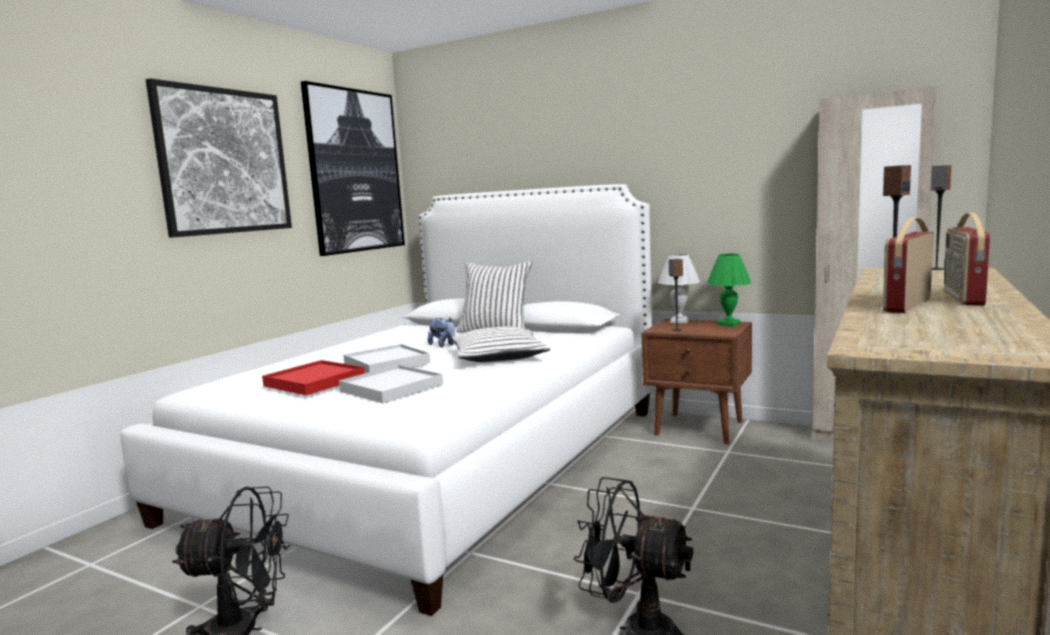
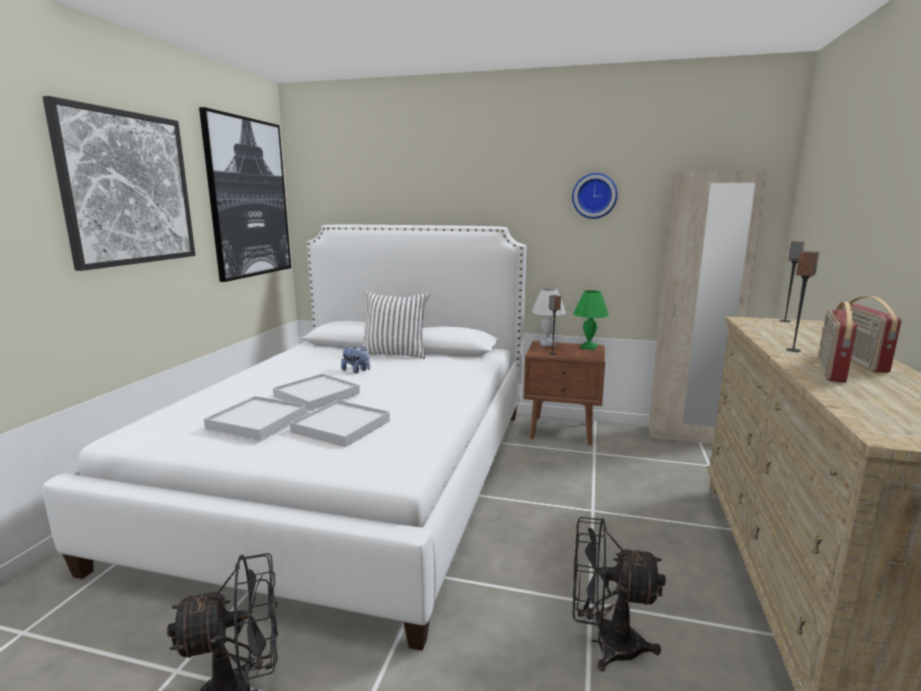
camera: 15 degrees left, 5 degrees up
red tray [262,360,365,395] -> white tray [204,396,307,441]
white pillow [452,326,550,362] -> none
none -> wall clock [572,173,618,219]

